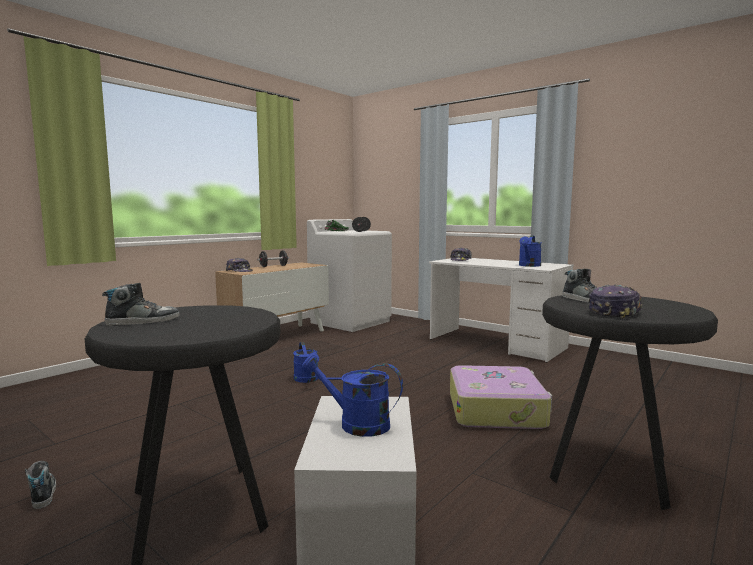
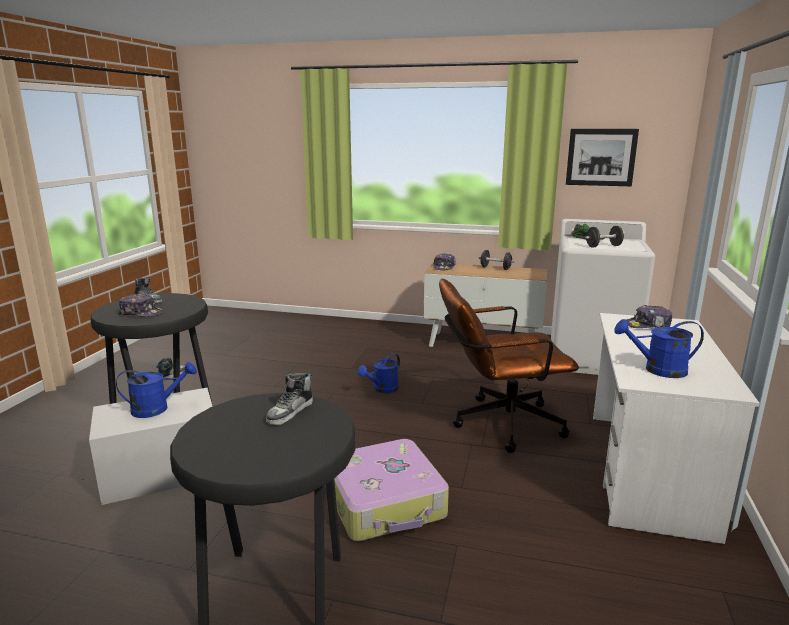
camera: 65 degrees right, 10 degrees up
blue watering can [301,355,403,437] -> blue watering can turned 75 degrees clockwise [116,362,197,418]
cap [588,285,643,319] -> cap moved to [118,294,164,317]
none -> brown office chair [439,279,579,453]
none -> picture [566,129,639,186]

